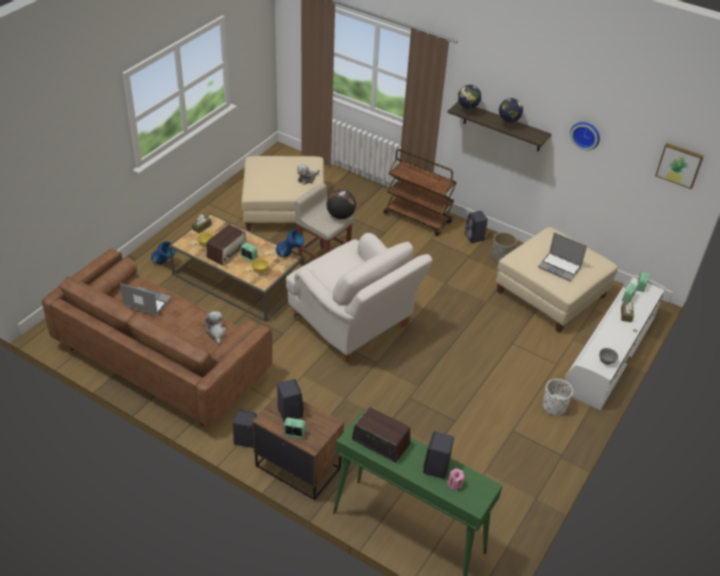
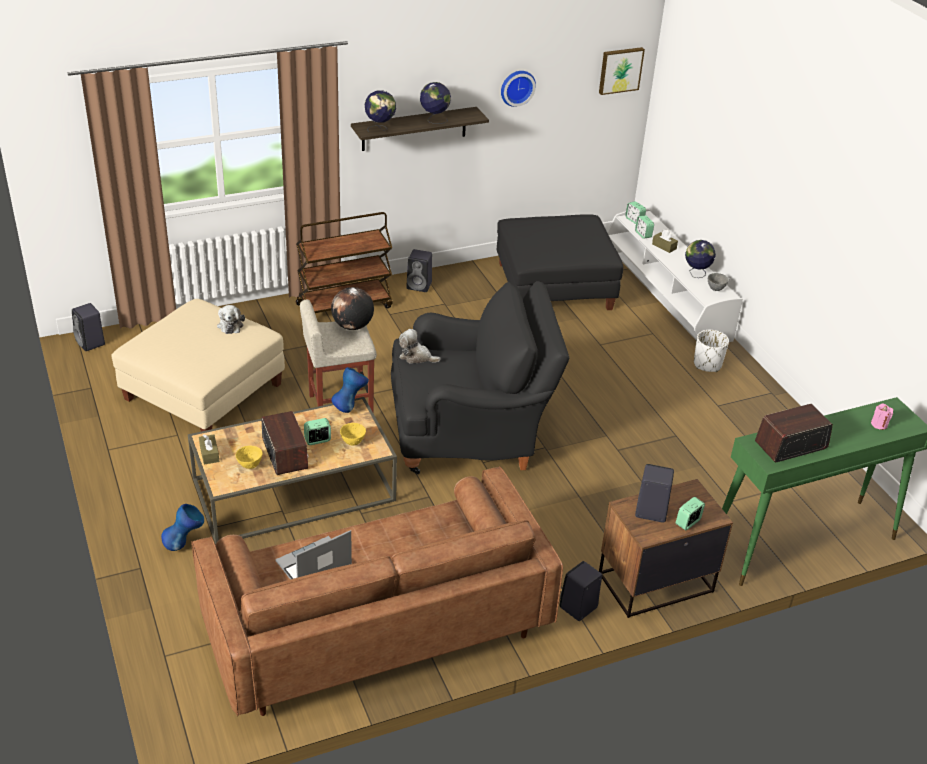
camera: 55 degrees left, 5 degrees down
plush toy [203,311,226,345] -> plush toy moved to [399,329,441,364]
white armchair [286,233,432,363] -> black armchair [391,281,569,474]
black speaker [423,431,454,479] -> black speaker moved to [72,303,105,351]
grey planter [492,232,517,262] -> none
beige ottoman [496,227,618,333] -> black ottoman [497,214,623,310]
laptop [538,232,587,281] -> none
none -> globe [685,240,716,278]

